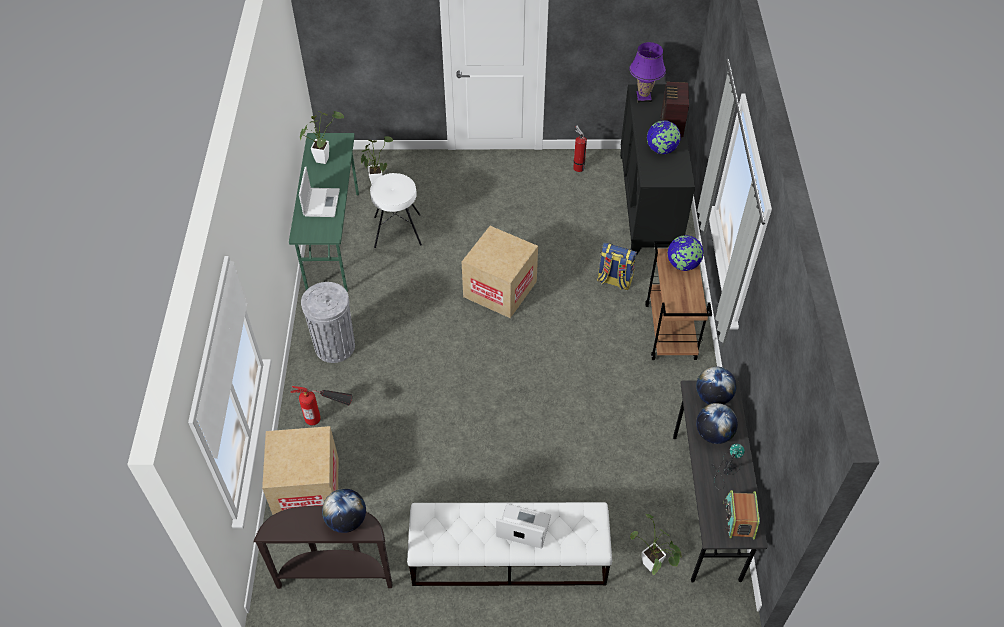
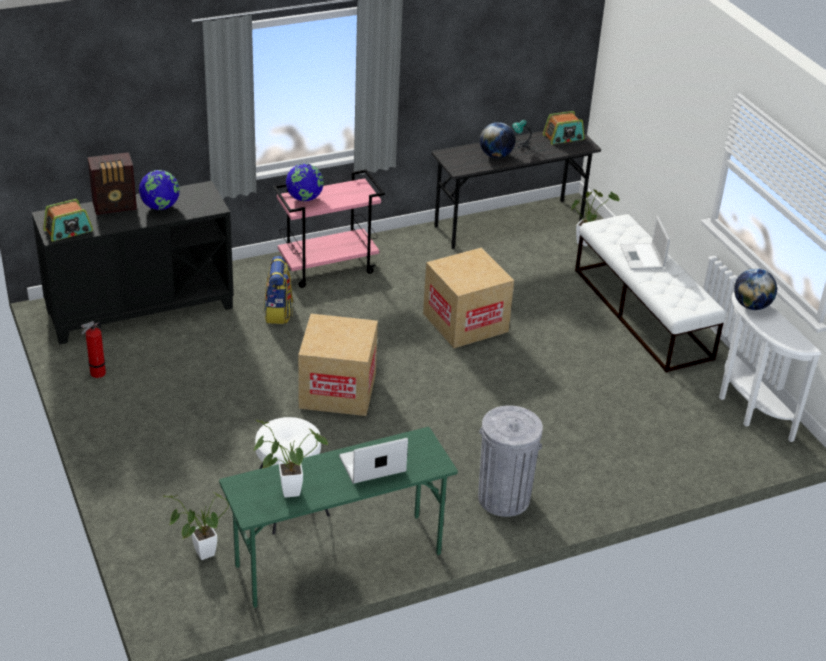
camera: 115 degrees left, 15 degrees down
brown console table [253,506,392,589] -> white console table [719,292,821,442]
cardboard box [262,426,338,515] -> cardboard box moved to [423,248,514,348]
fire extinguisher [291,386,352,426] -> none
purple table lamp [629,42,666,103] -> radio [43,199,93,242]
brown cart [645,241,712,360] -> pink cart [273,169,385,288]
globe [696,366,737,404] -> none

